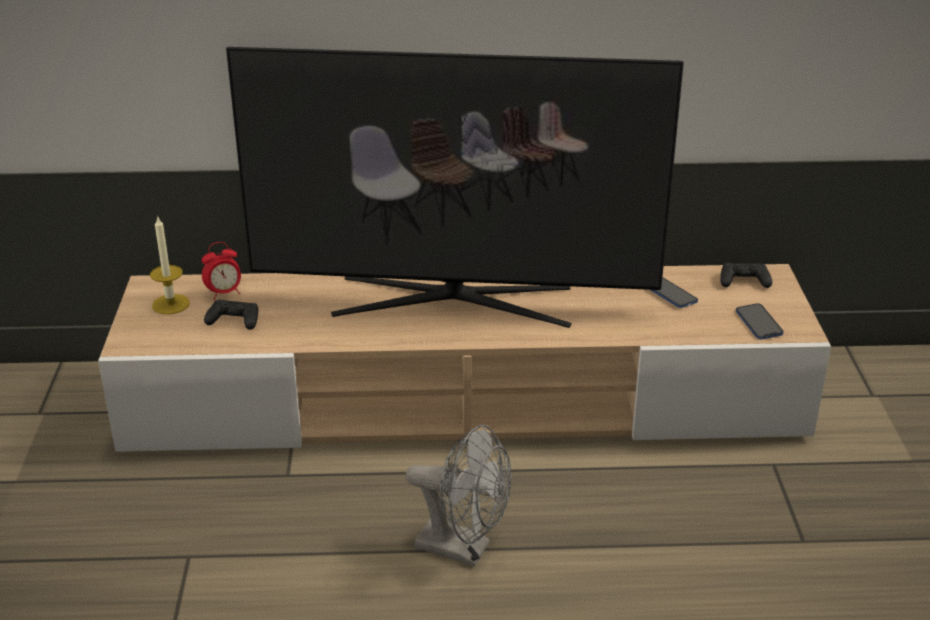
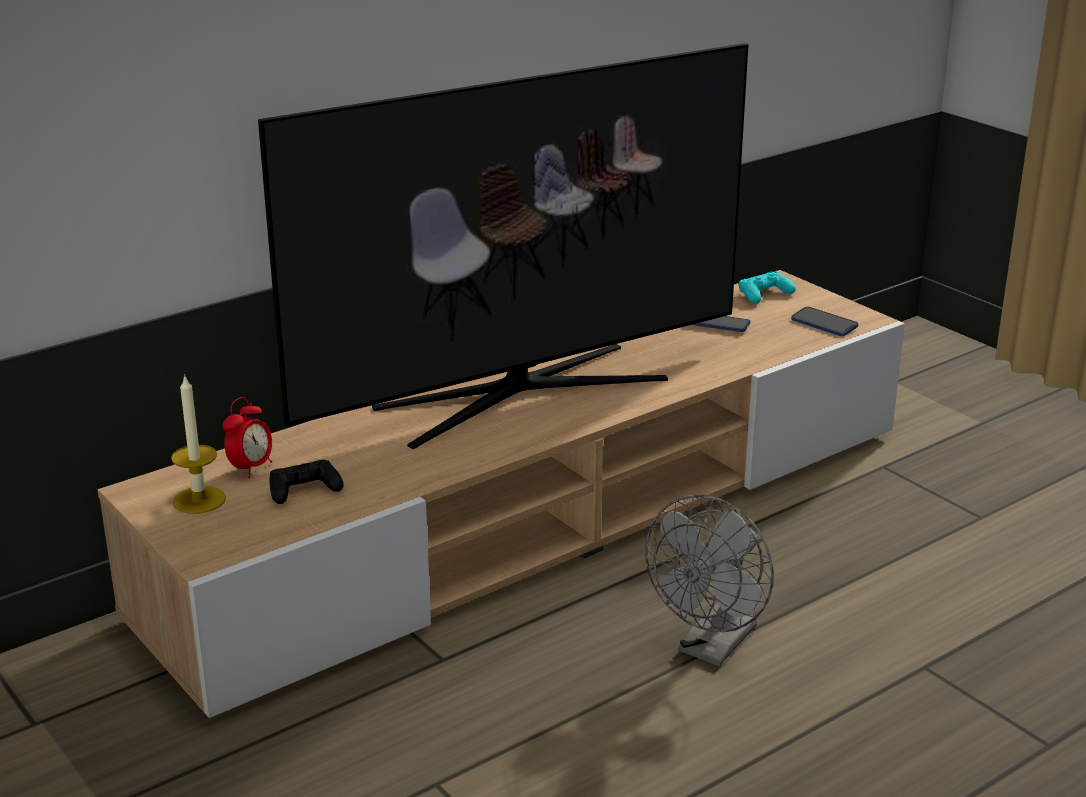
camera: 35 degrees left, 5 degrees down
grey fan [406,425,511,567] -> grey fan turned 135 degrees clockwise [645,495,774,666]
black game controller [720,263,772,288] -> turquoise game controller [738,272,796,304]

